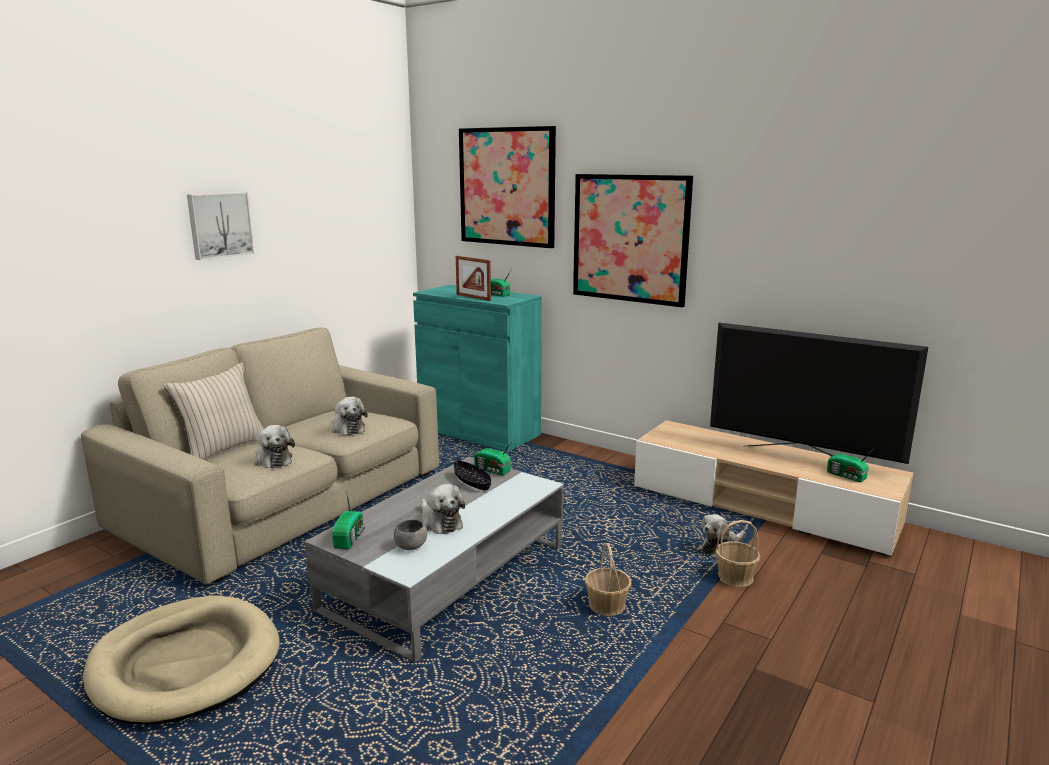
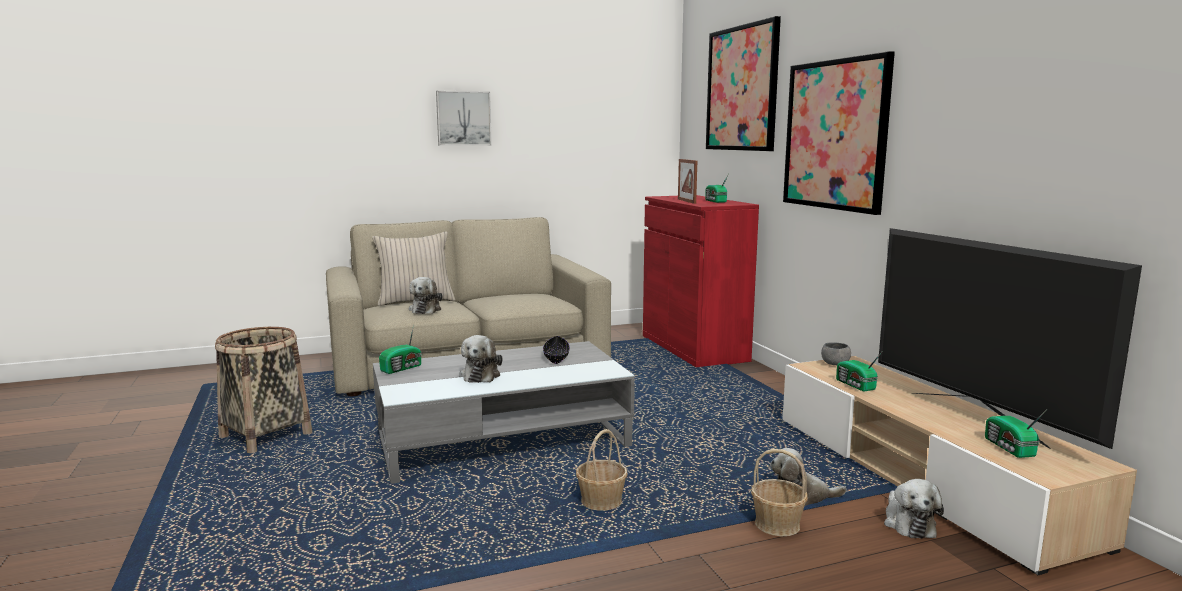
camera: 35 degrees right, 5 degrees down
beige dog bed [83,595,280,725] -> basket [215,327,313,453]
plush toy [332,397,368,435] -> plush toy moved to [884,479,944,539]
grey bowl [394,520,428,550] -> grey bowl moved to [821,342,851,365]
turquoise cabinet [413,285,542,452] -> red cabinet [643,195,759,367]
radio [474,439,513,475] -> radio moved to [836,352,882,392]

